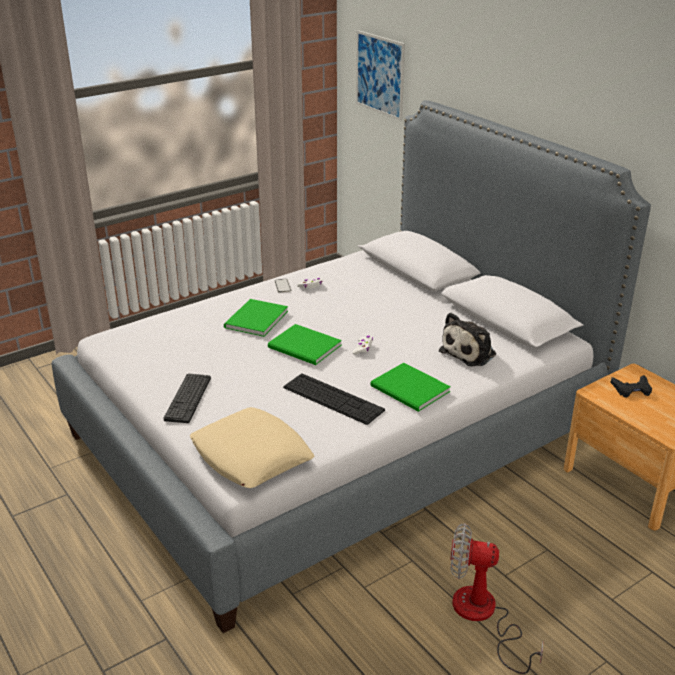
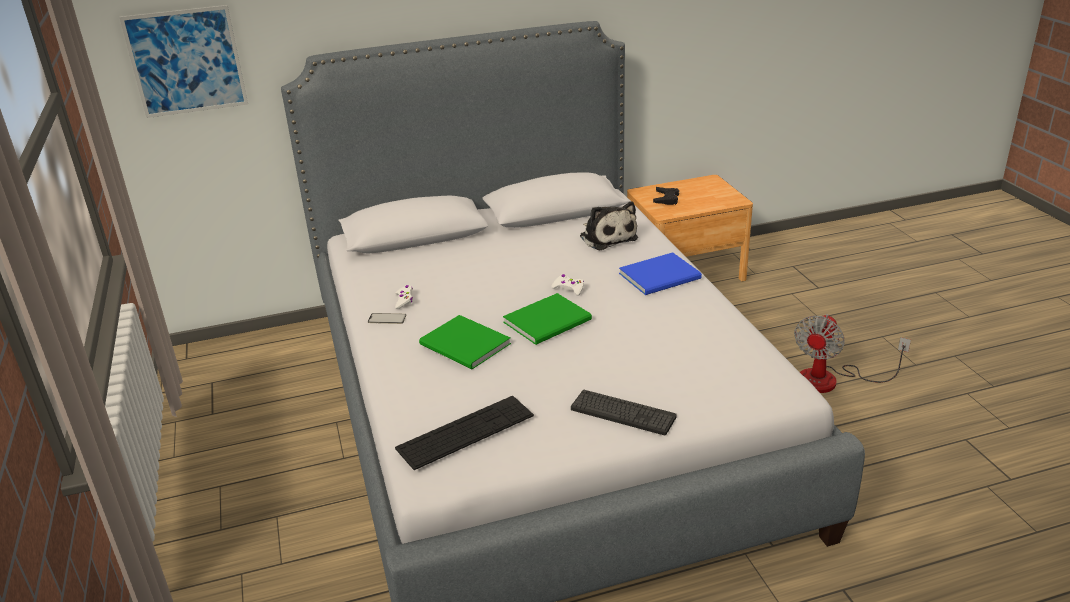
camera: 70 degrees left, 0 degrees up
beige pillow [190,407,314,488] -> none
keyboard [283,373,385,425] -> keyboard moved to [395,396,534,470]
green book [370,363,451,412] -> blue book [619,252,702,295]

